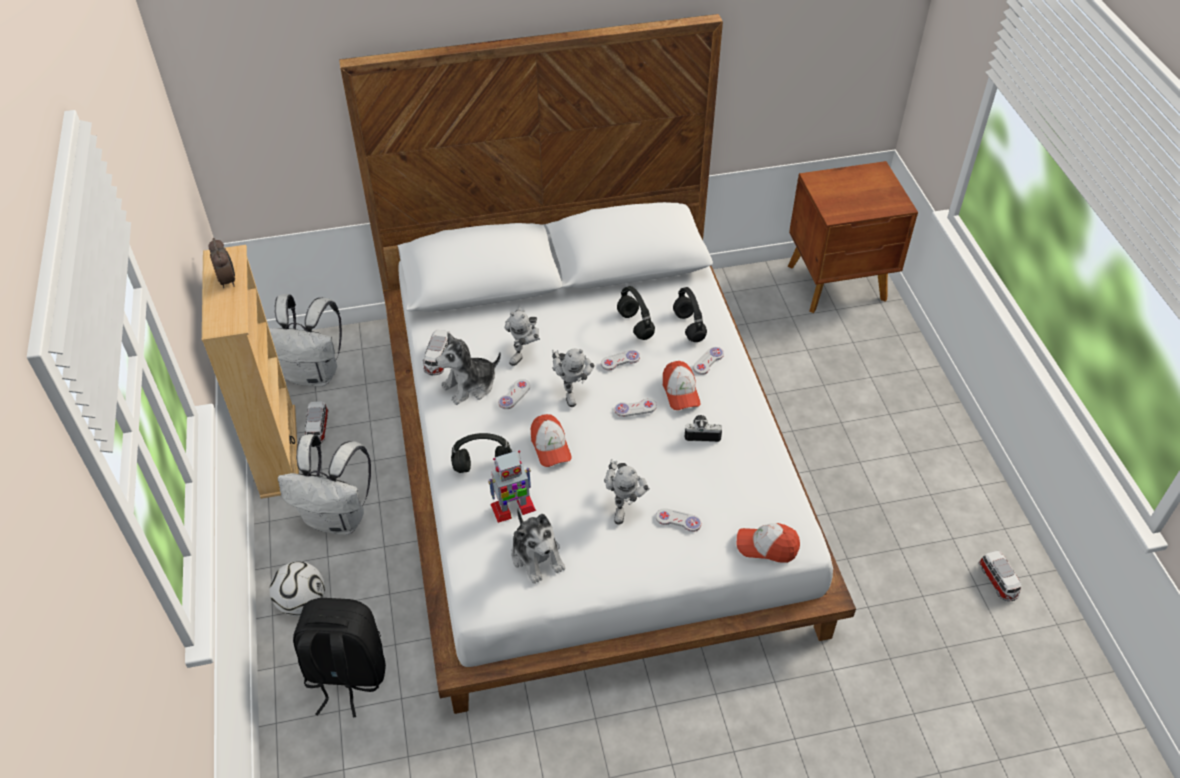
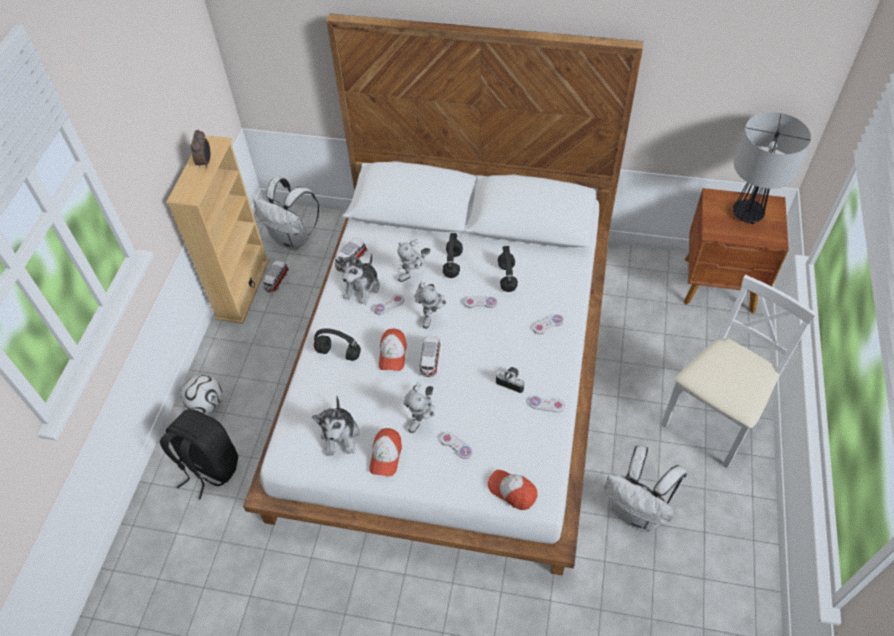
camera: 25 degrees right, 5 degrees up
white backpack [278,434,371,535] -> white backpack moved to [604,445,687,532]
plush toy [435,333,501,405] -> plush toy turned 60 degrees counterclockwise [338,253,380,305]
toy robot [488,450,536,523] -> none
white game controller [614,398,657,417] -> white game controller moved to [529,395,565,413]
cap [663,361,700,410] -> cap moved to [369,428,402,476]
black headphones [673,287,707,342] -> black headphones moved to [443,233,463,278]
toy car [979,551,1022,601] -> toy car moved to [419,336,441,377]
none -> white chair [661,275,817,468]
none -> table lamp [733,112,811,224]

